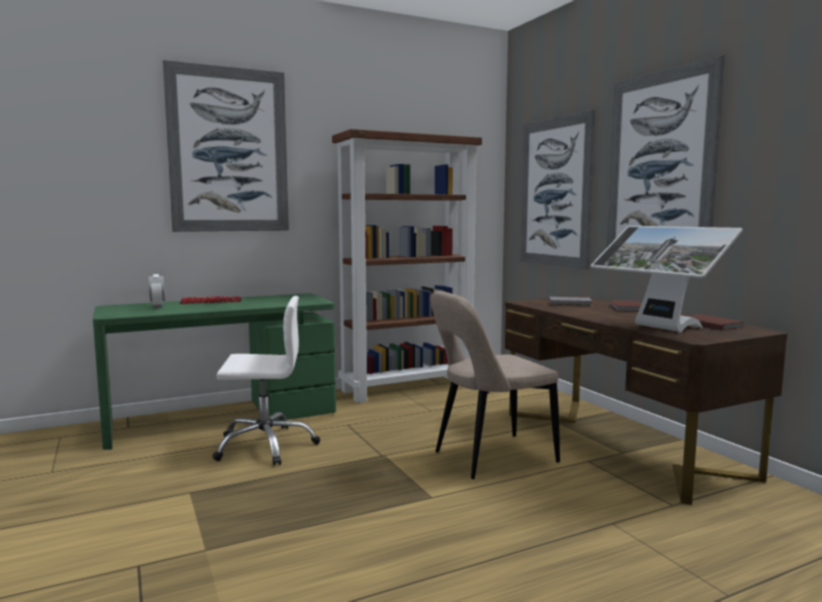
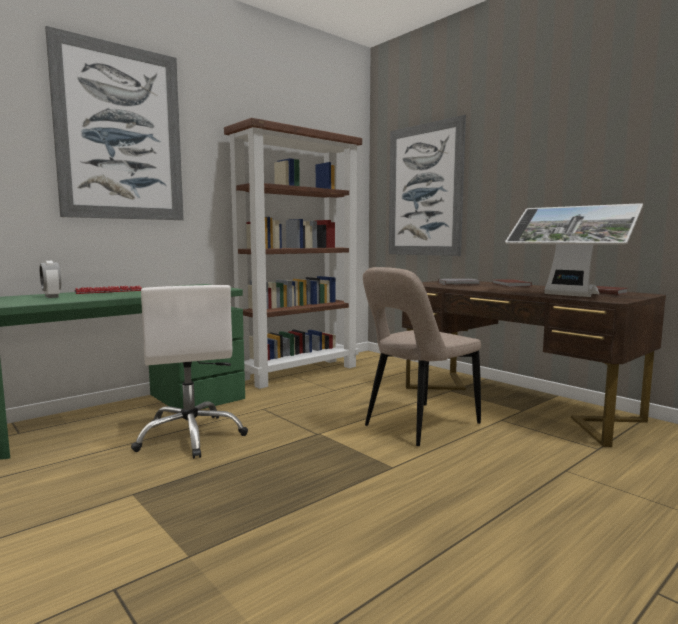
camera: 15 degrees left, 0 degrees up
white office chair [212,296,320,466] -> white office chair turned 90 degrees clockwise [131,285,248,459]
picture [607,55,725,247] -> none

